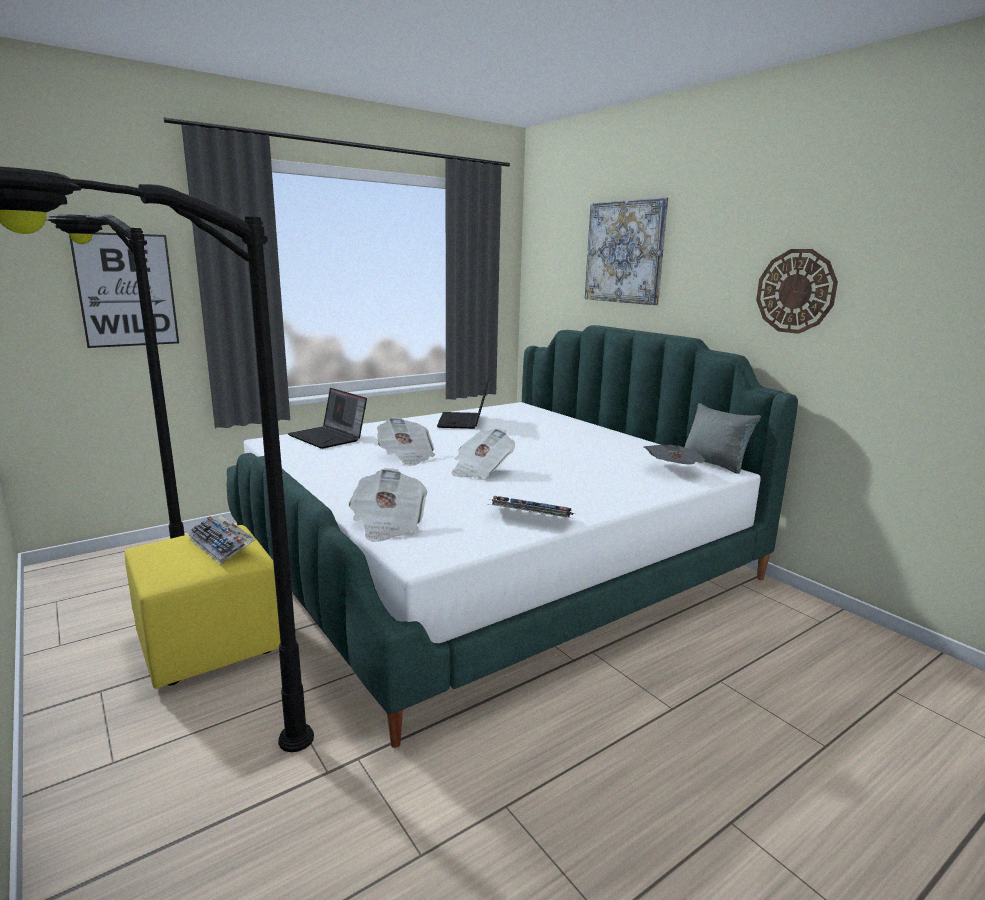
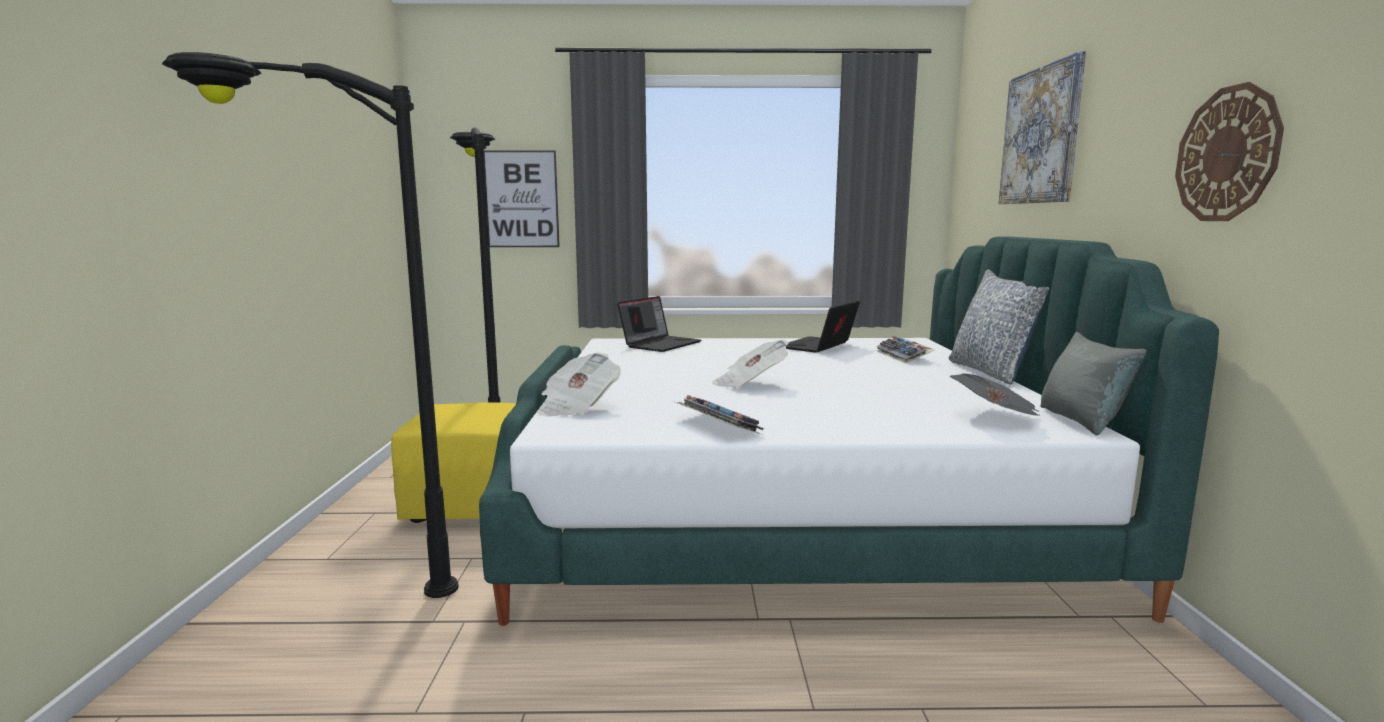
camera: 35 degrees right, 5 degrees down
keyboard [188,516,255,564] -> keyboard moved to [876,336,934,363]
laptop [287,388,367,449] -> laptop turned 135 degrees counterclockwise [617,296,701,352]
newspaper [377,417,435,466] -> none
none -> pillow [949,269,1049,385]

